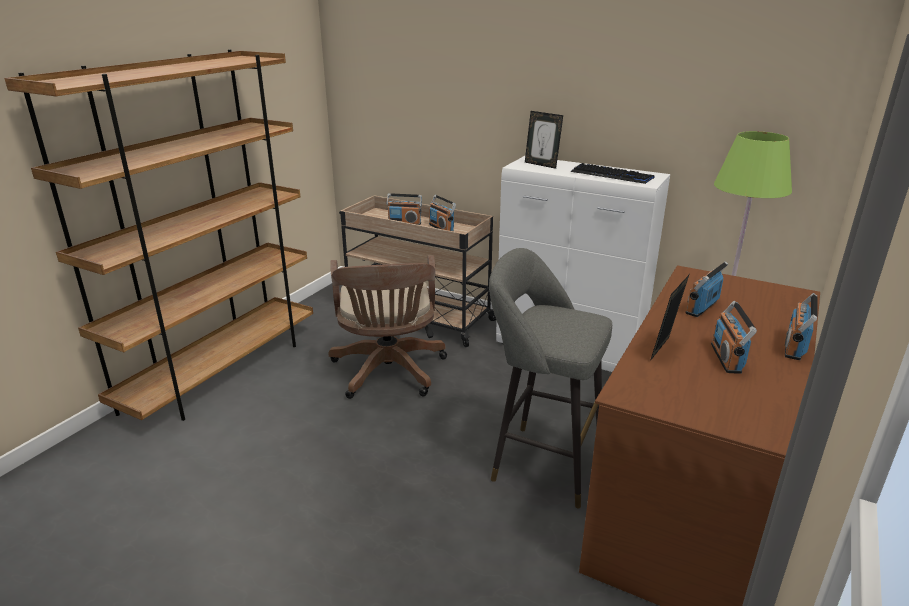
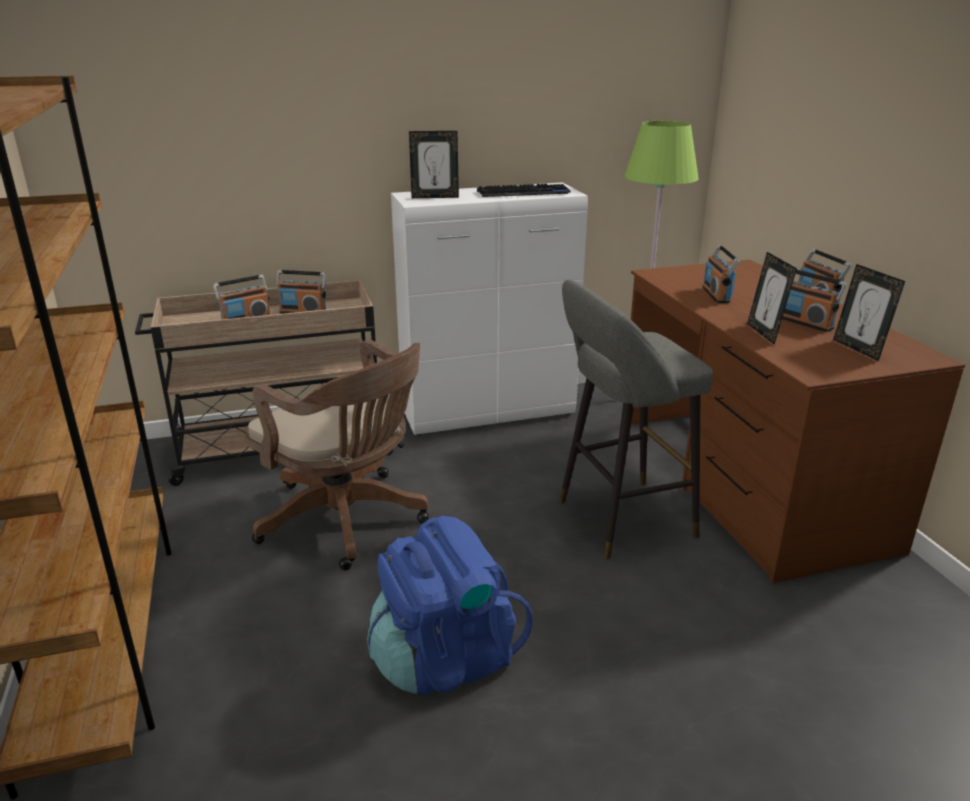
camera: 45 degrees left, 0 degrees up
none -> blue backpack [367,516,533,695]
none -> picture frame [833,264,905,361]

